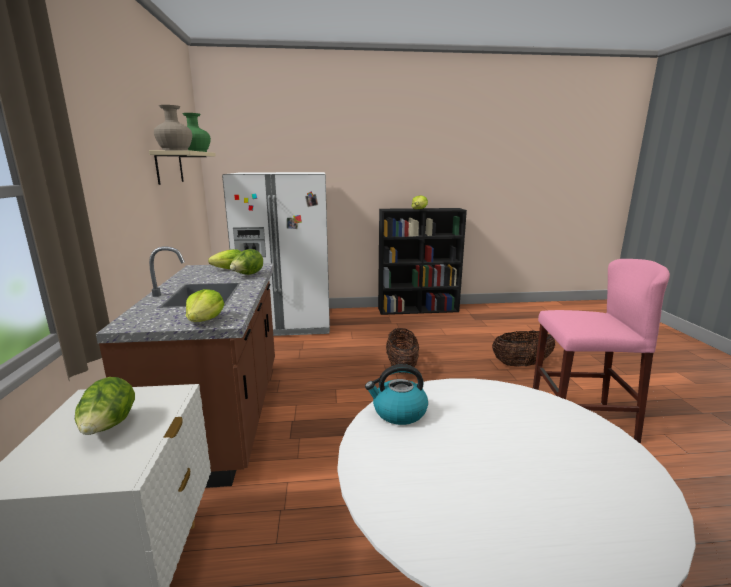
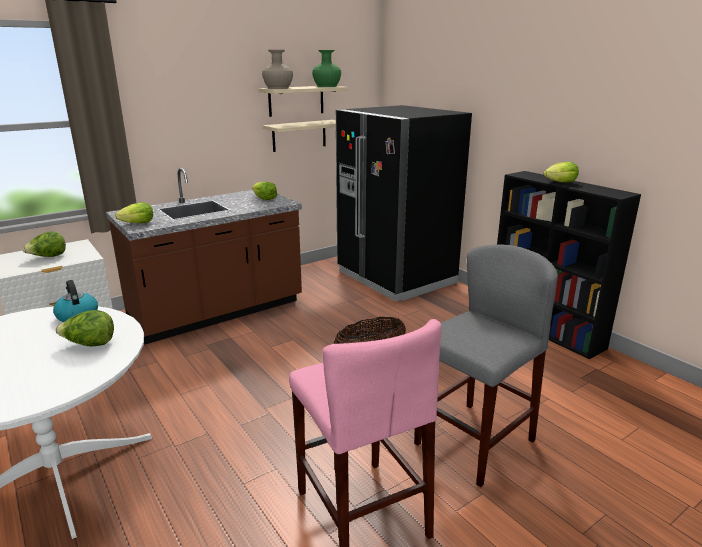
camera: 60 degrees right, 5 degrees up
white fridge [222,172,330,336] -> black fridge [336,105,472,301]
lettuce [230,249,263,275] -> lettuce moved to [55,310,114,346]
basket [492,331,555,367] -> grey stool [414,245,558,487]
none -> beige shelf [263,120,336,152]

